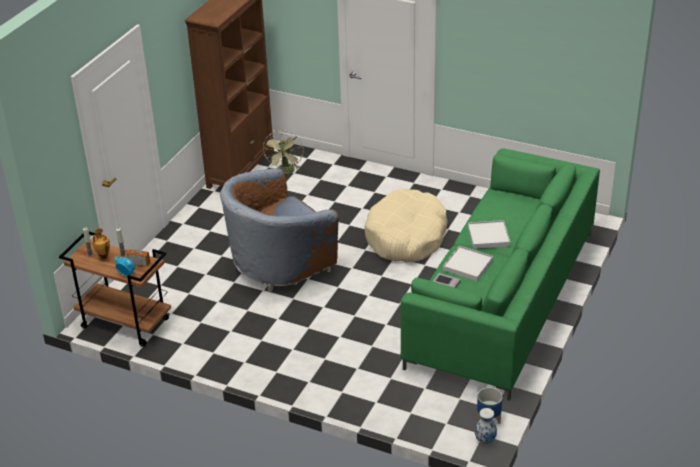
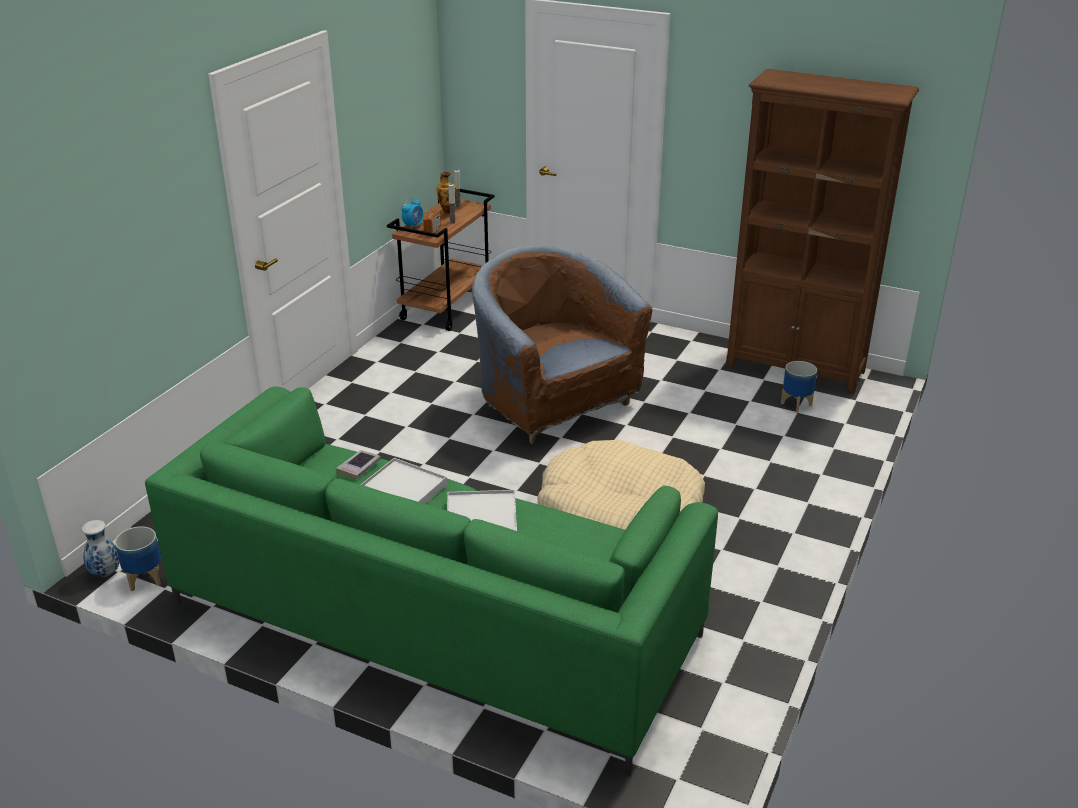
camera: 90 degrees right, 5 degrees down
green fan [263,130,303,175] -> planter [781,361,817,413]

